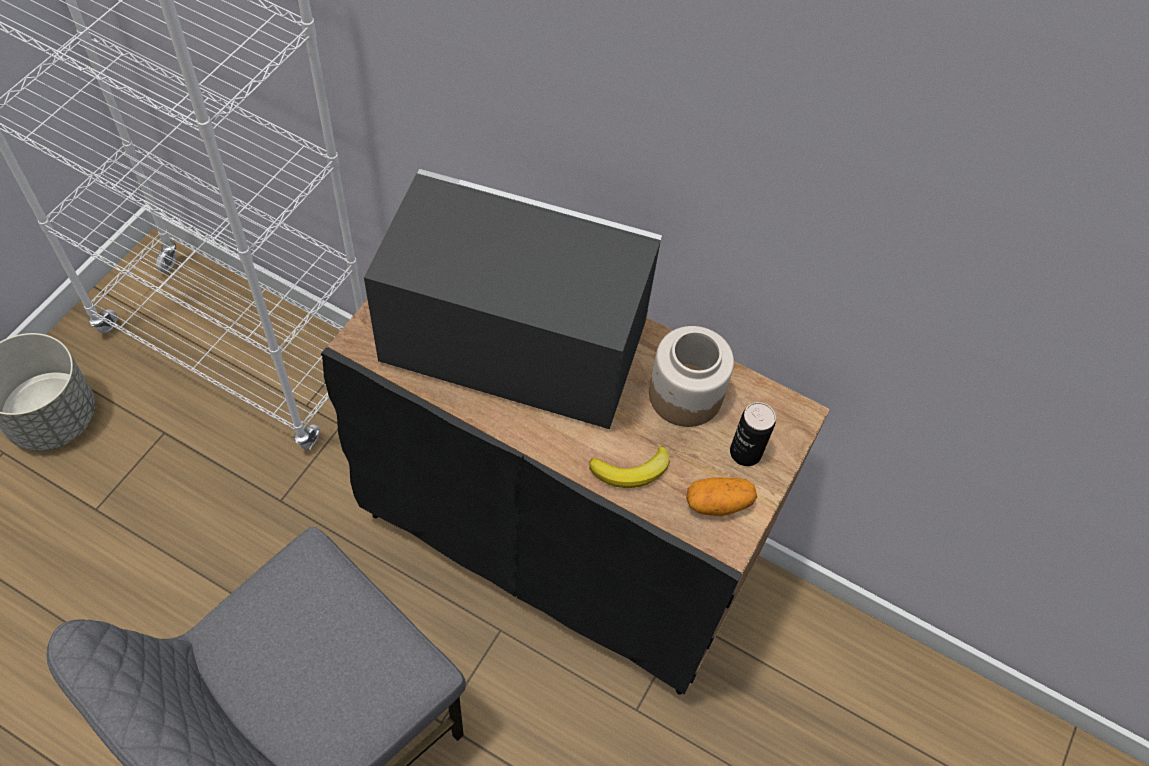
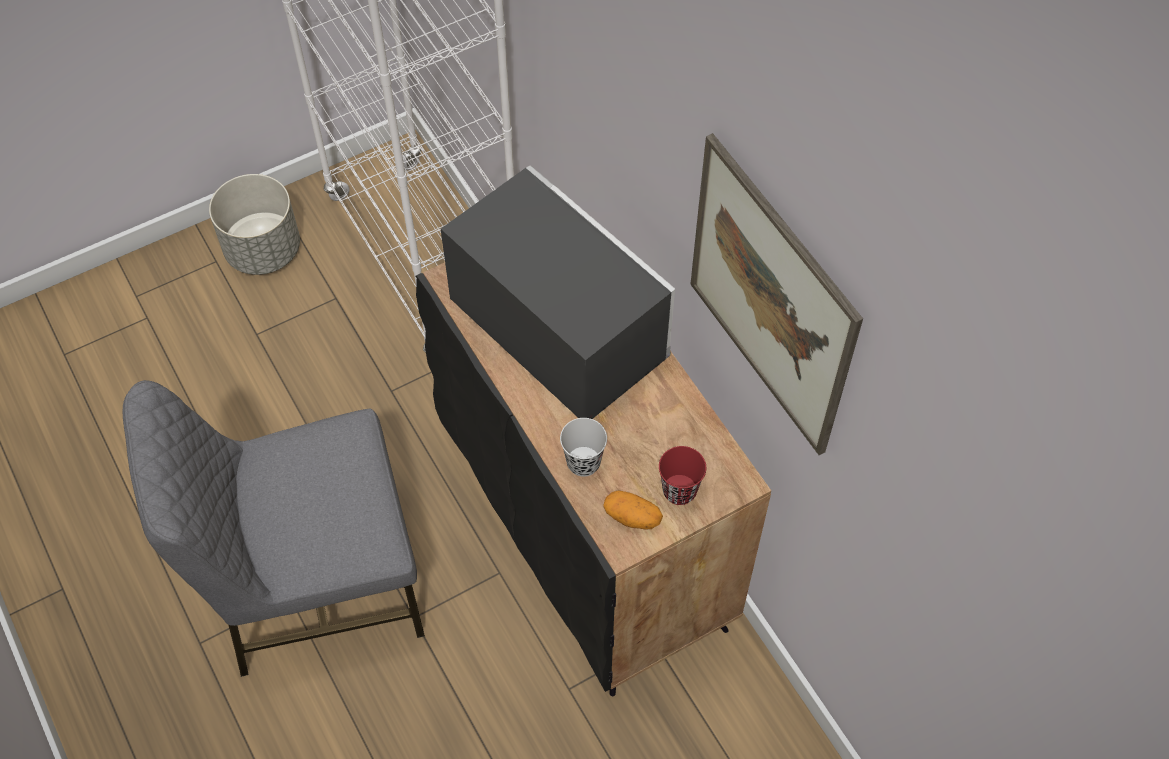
camera: 35 degrees right, 0 degrees up
banana [589,445,669,488] -> black cup [560,418,607,477]
jar [649,326,734,427] -> none
can [730,402,776,466] -> red cup [659,446,706,505]
none -> picture [690,133,863,455]

